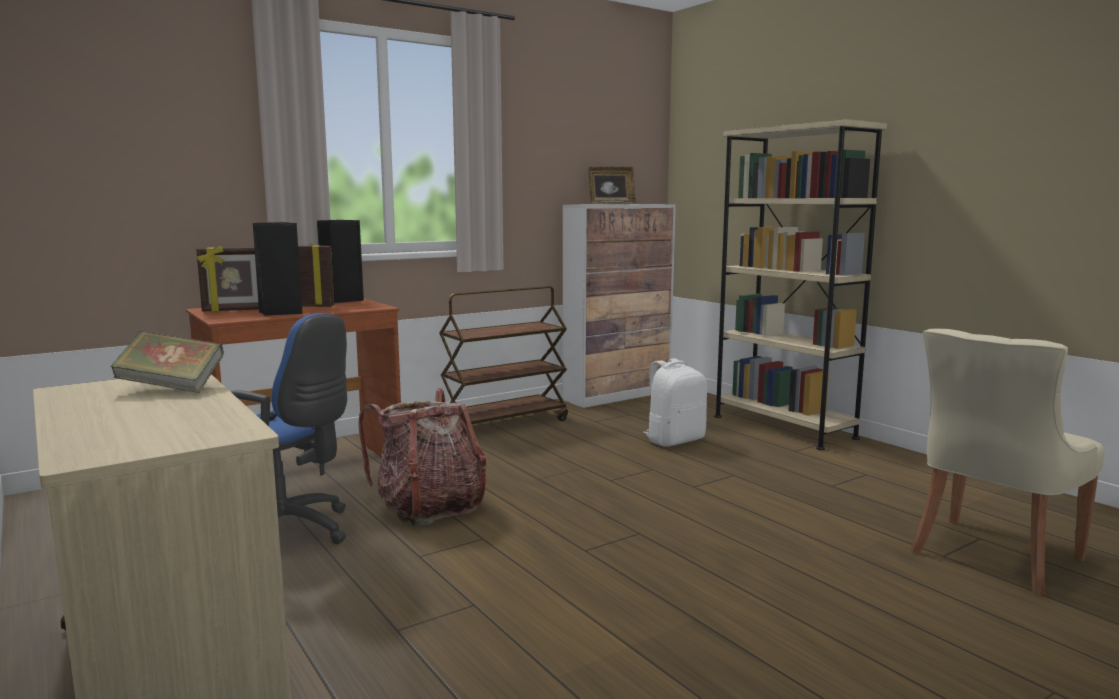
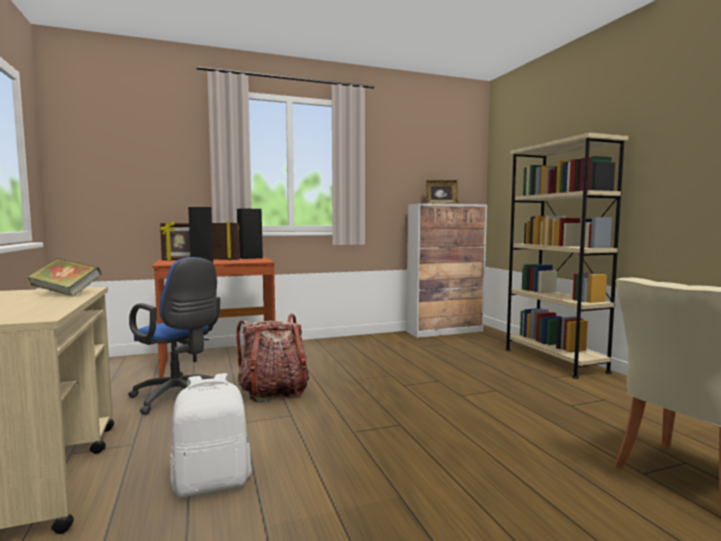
camera: 15 degrees right, 5 degrees down
brown cart [439,286,568,424] -> none
white backpack [642,358,707,447] -> white backpack moved to [170,373,252,497]

